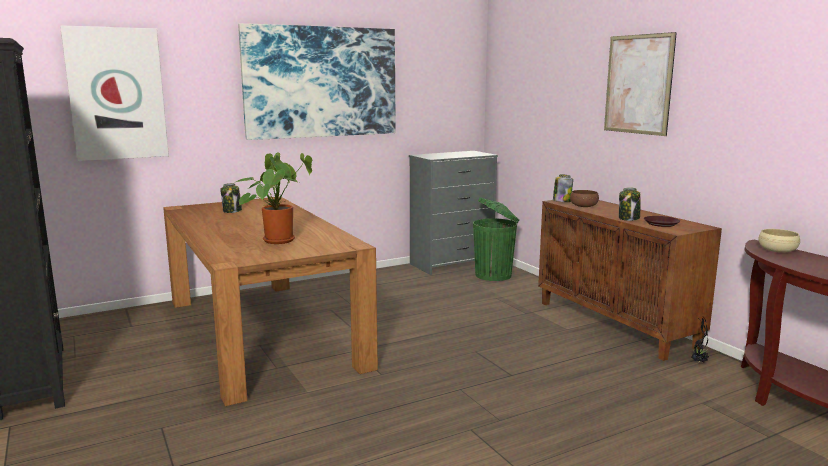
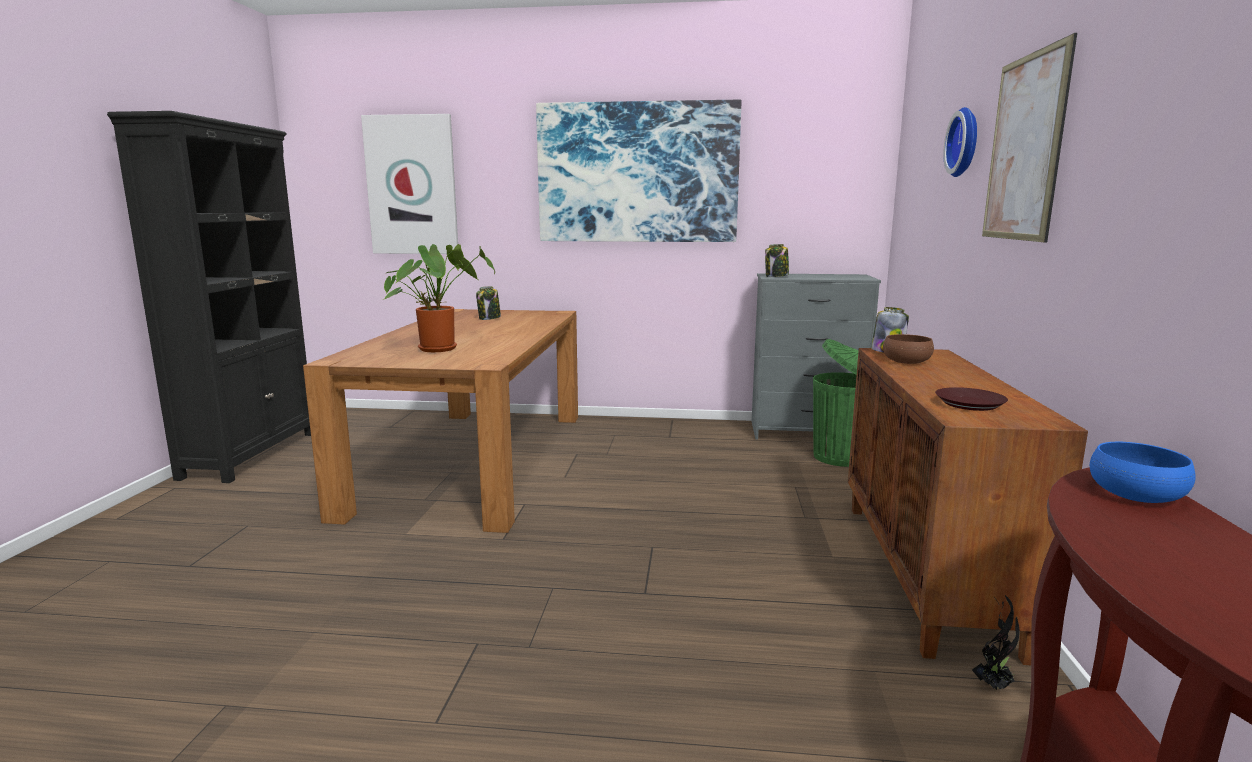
camera: 35 degrees right, 0 degrees up
jar [619,188,641,221] -> jar moved to [765,244,789,277]
beige bowl [759,229,800,253] -> blue bowl [1090,442,1196,503]
none -> wall clock [943,107,977,177]

